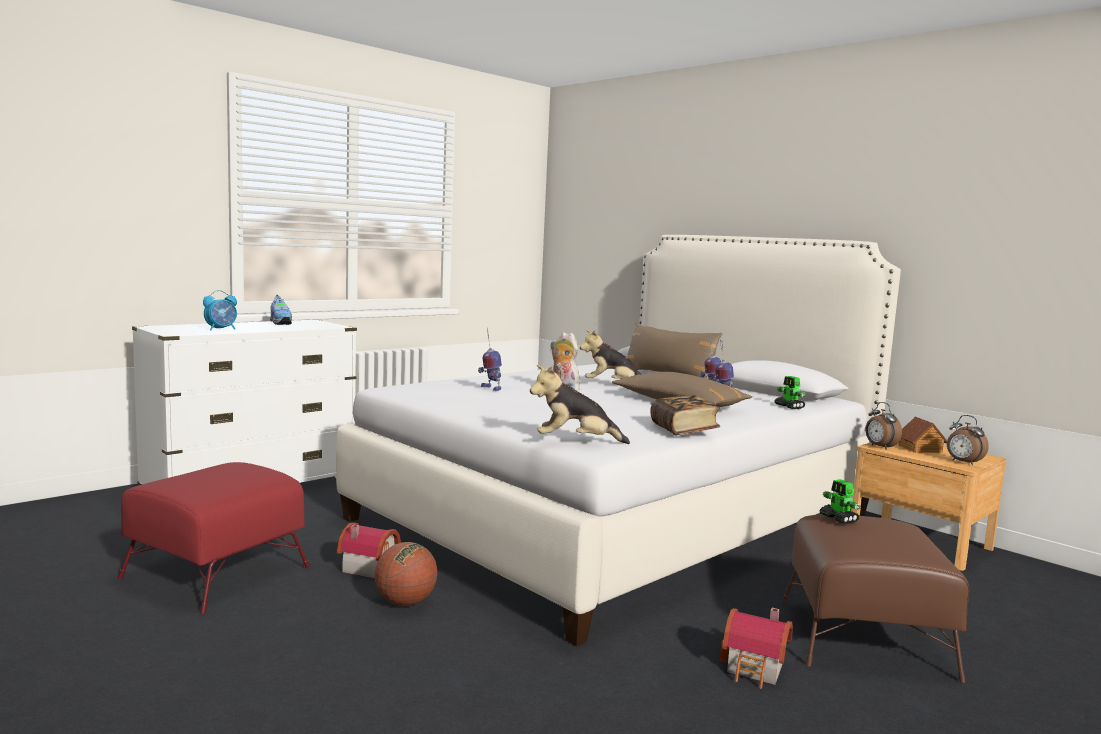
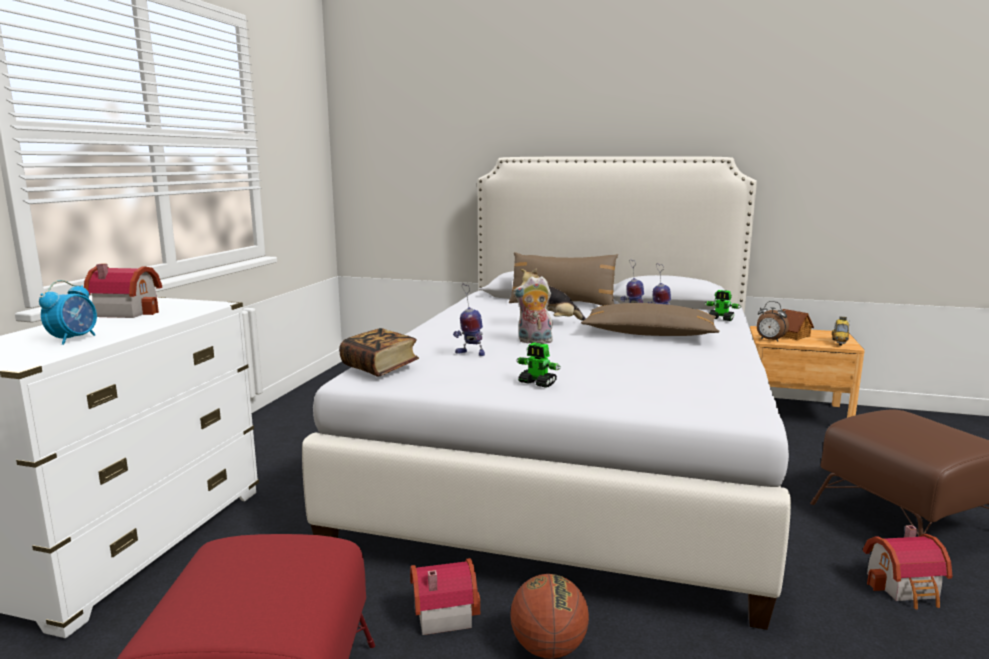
camera: 30 degrees left, 5 degrees up
shoe [270,295,292,325] -> toy house [84,264,162,318]
plush toy [530,365,630,444] -> none
book [650,395,720,435] -> book moved to [339,328,419,377]
toy robot [820,479,860,524] -> toy robot moved to [516,342,561,388]
alarm clock [947,415,989,465] -> toy car [832,317,850,346]

